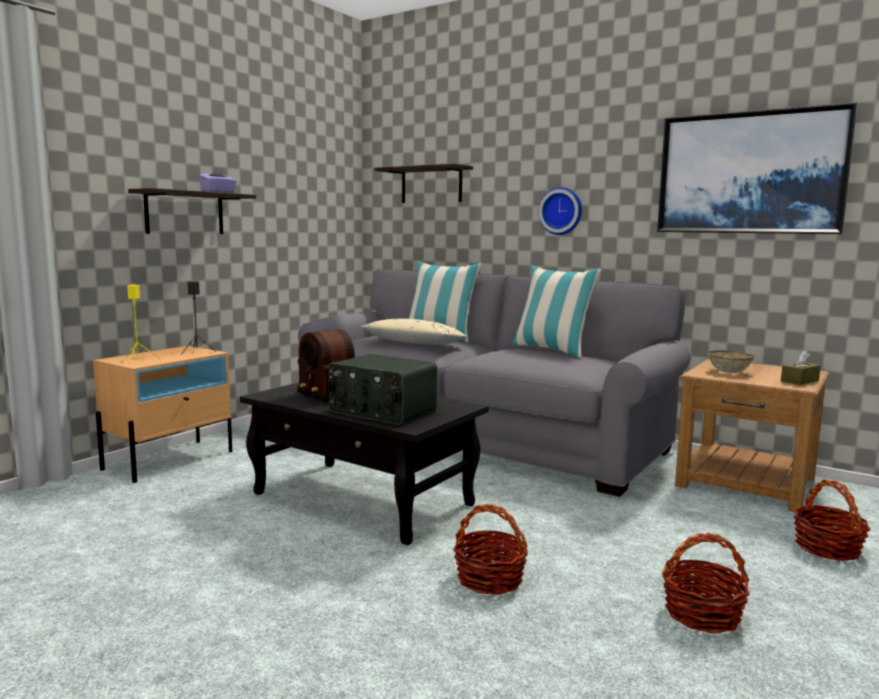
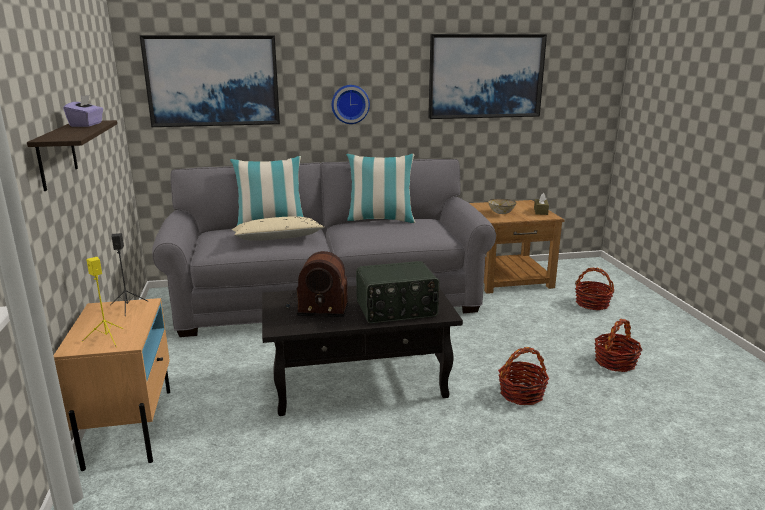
camera: 45 degrees left, 10 degrees up
shelf [375,164,473,203] -> picture [140,35,280,127]

